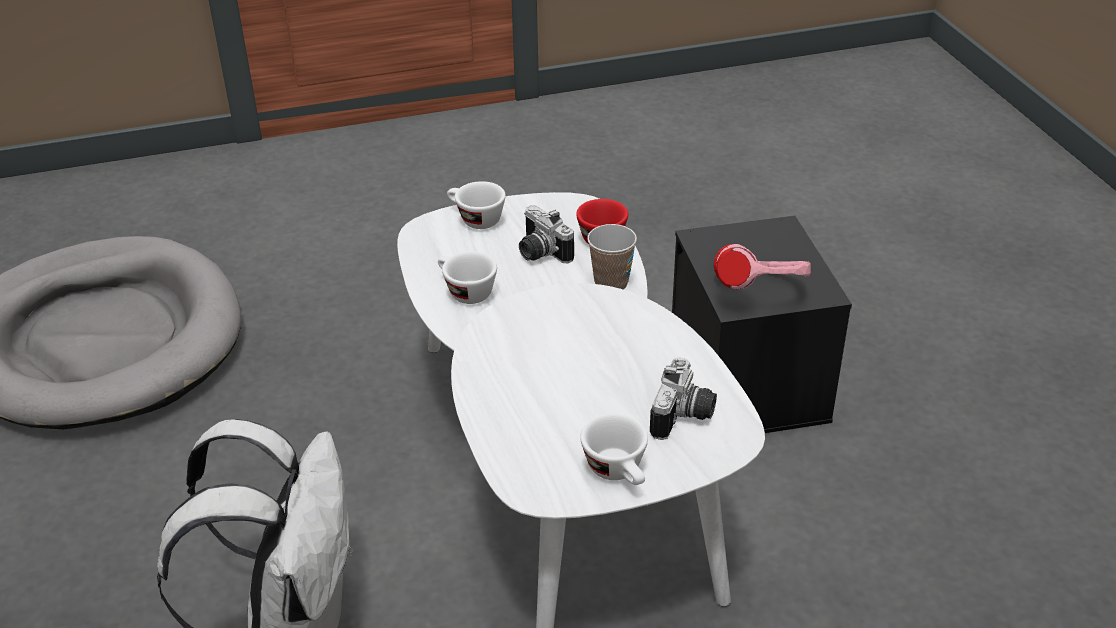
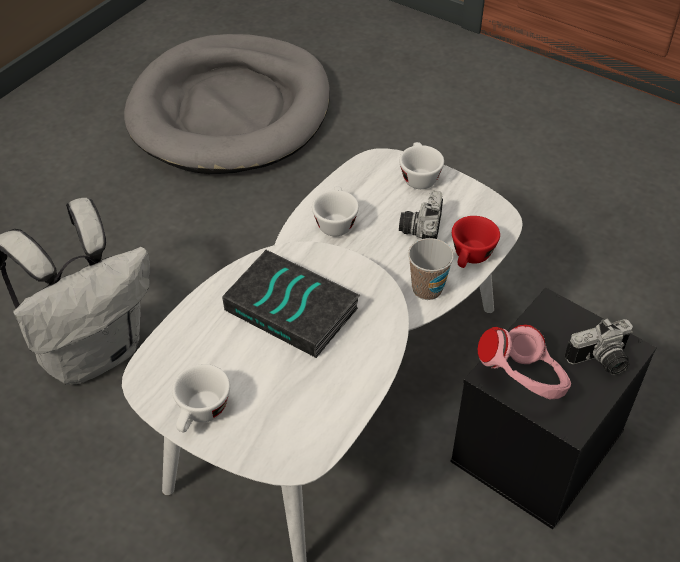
camera: 50 degrees right, 10 degrees up
camera [650,357,717,440] -> camera moved to [565,318,633,375]
none -> book [222,250,360,358]

